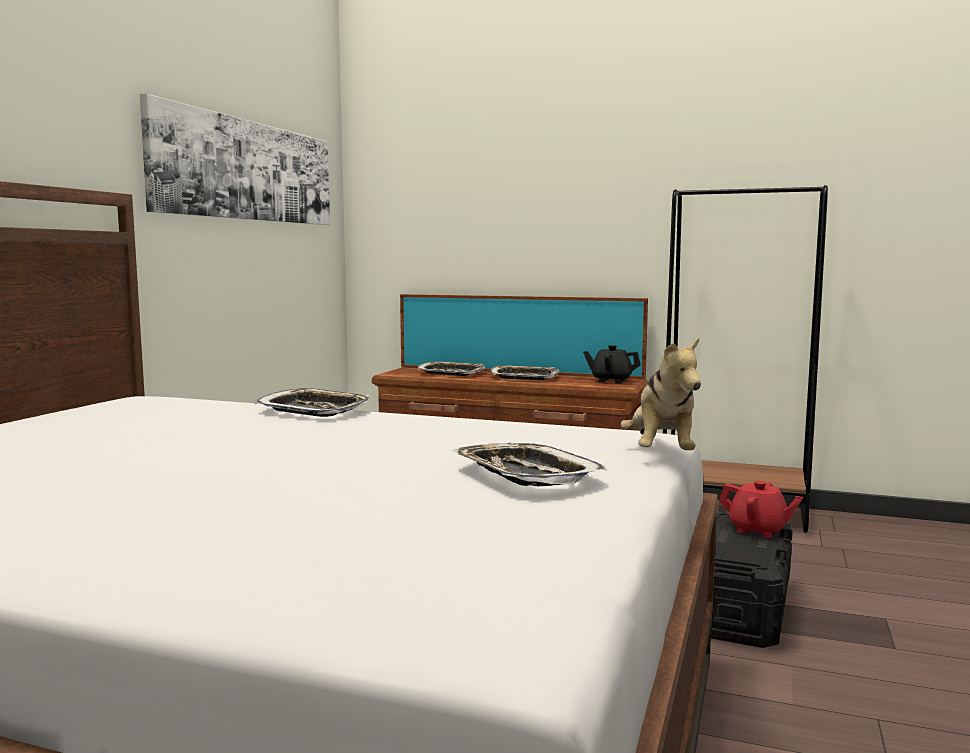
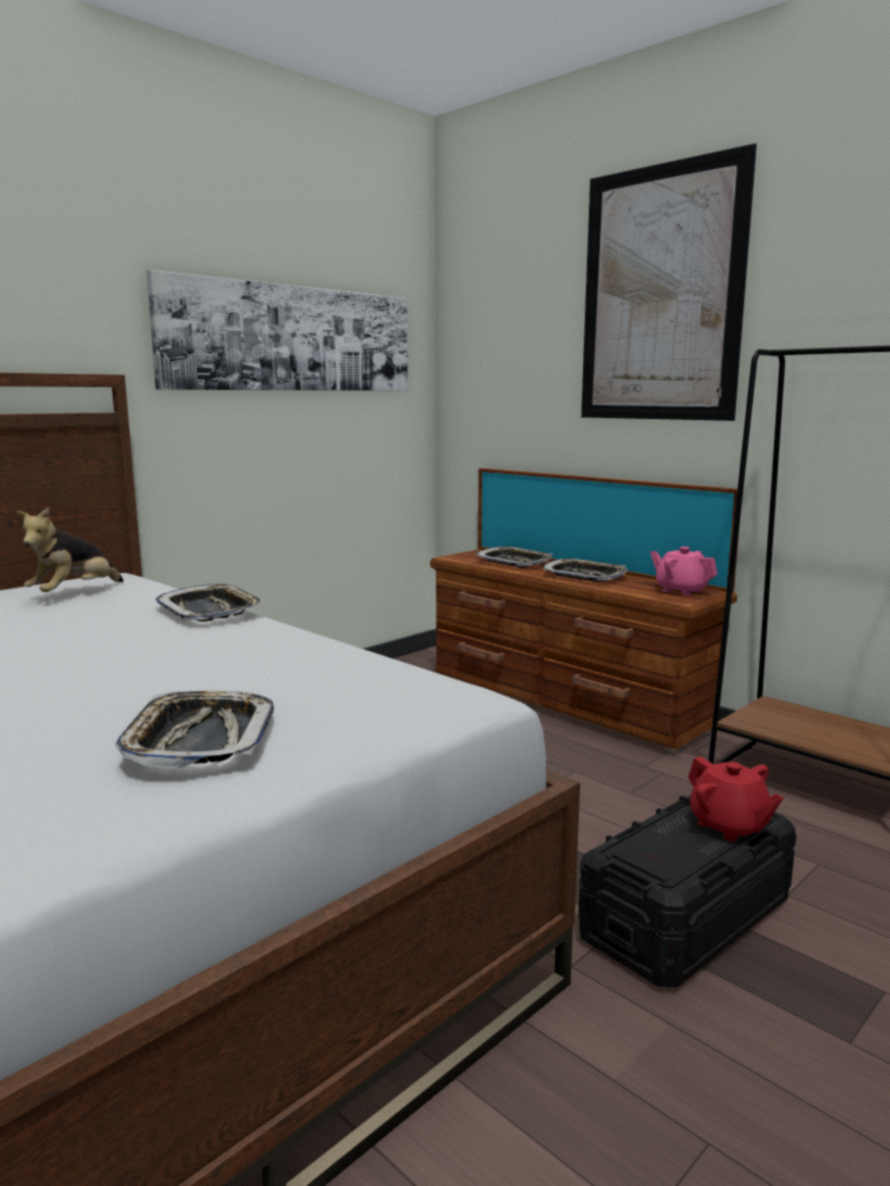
camera: 25 degrees right, 5 degrees up
black teapot [583,345,641,384] -> pink teapot [650,547,717,596]
plush toy [621,338,701,450] -> plush toy moved to [17,507,124,592]
none -> picture [581,143,757,421]

